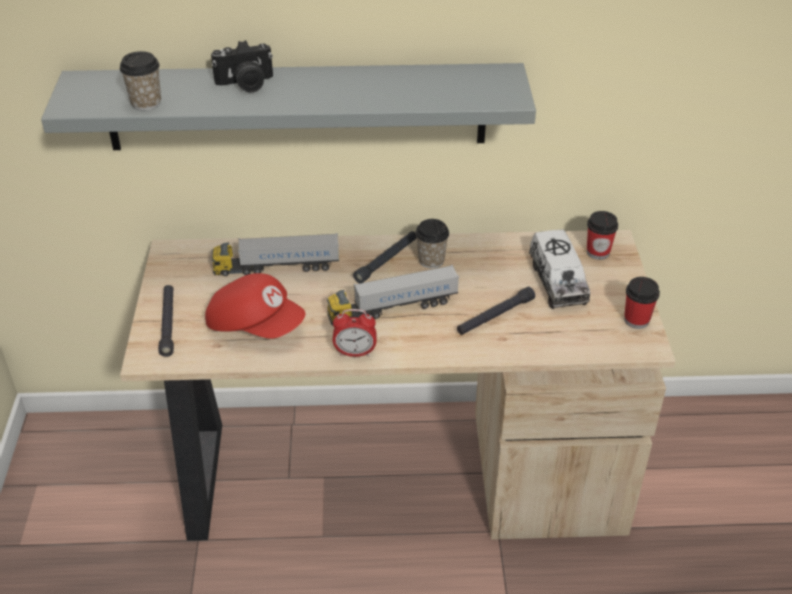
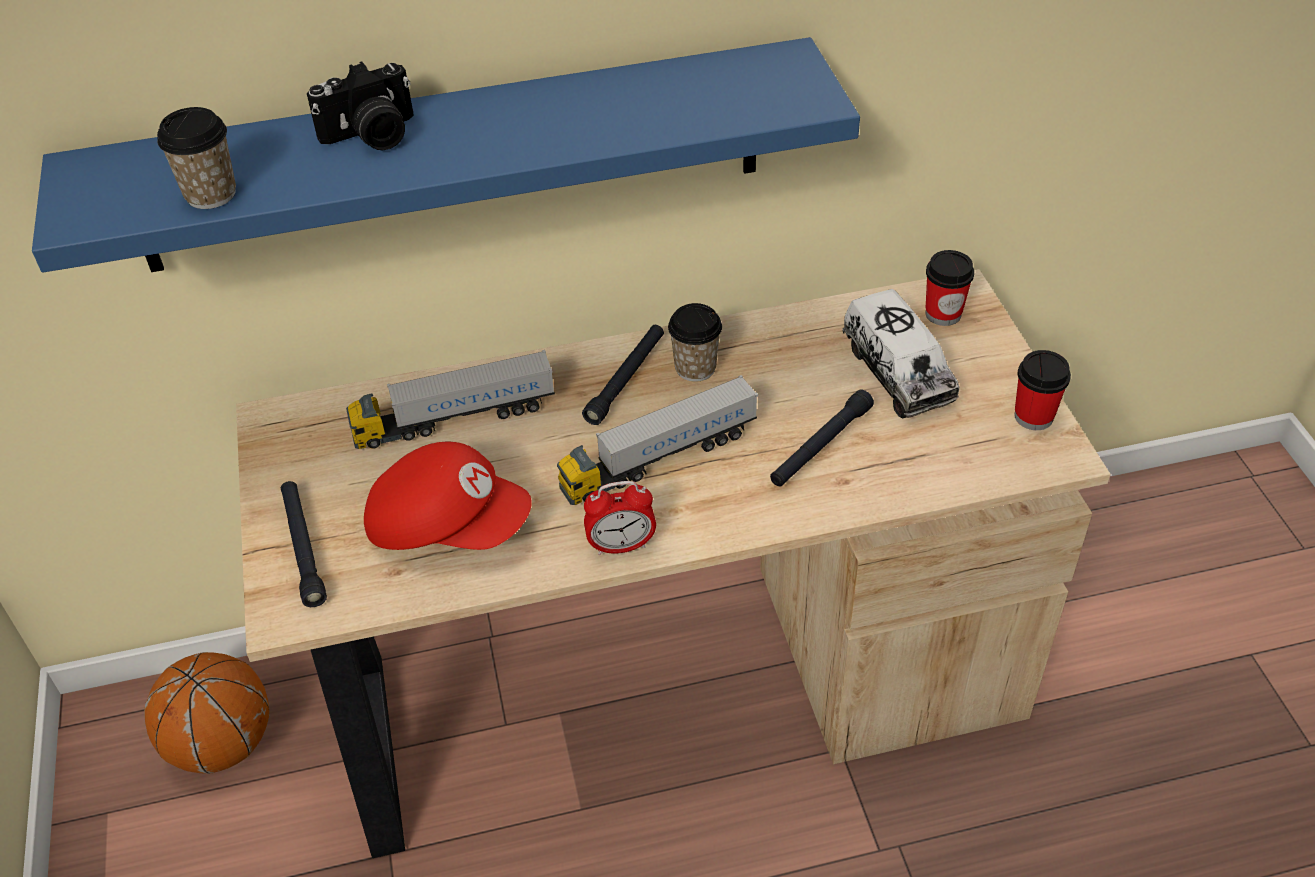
camera: 10 degrees left, 5 degrees up
grey shelf [41,63,536,150] -> blue shelf [32,37,860,273]
none -> basketball [144,652,270,774]

